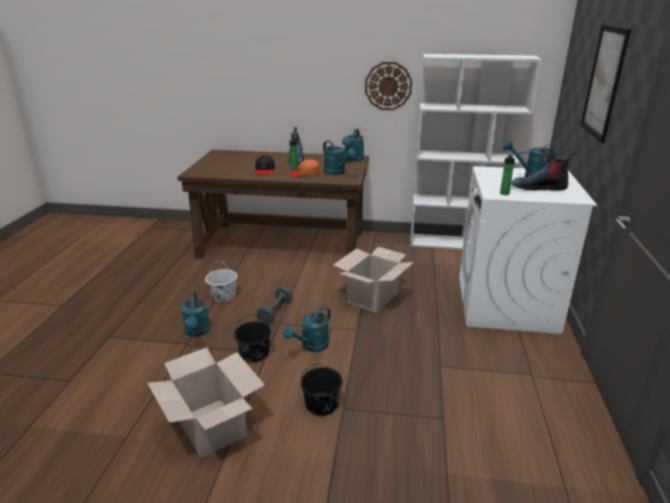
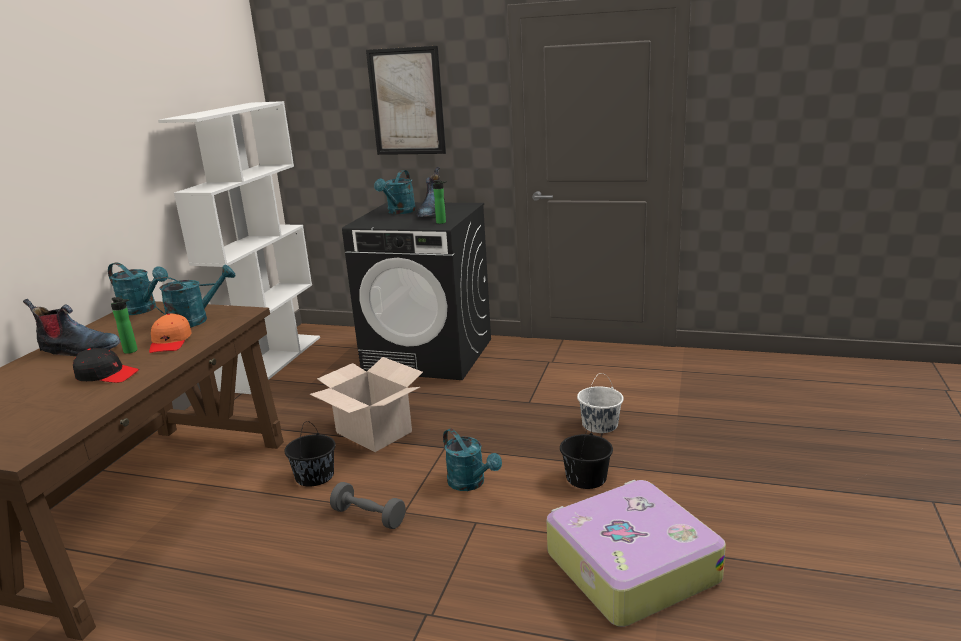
camera: 80 degrees left, 5 degrees down
cardboard box [147,347,265,458] -> suitcase [547,480,726,627]
turquoise watering can [181,292,210,337] -> none
white bucket [205,261,238,302] -> white bucket moved to [577,373,624,433]
black bucket [234,314,271,362] -> black bucket moved to [284,421,336,486]
wall clock [365,62,412,110] -> none
white washing machine [459,166,597,334] -> black washing machine [342,202,491,380]

